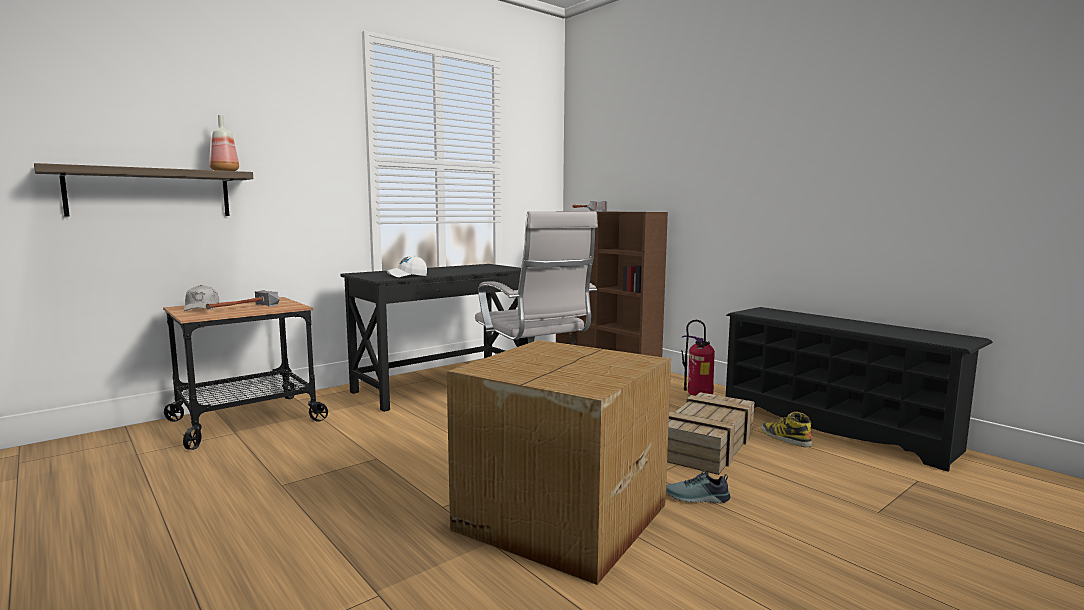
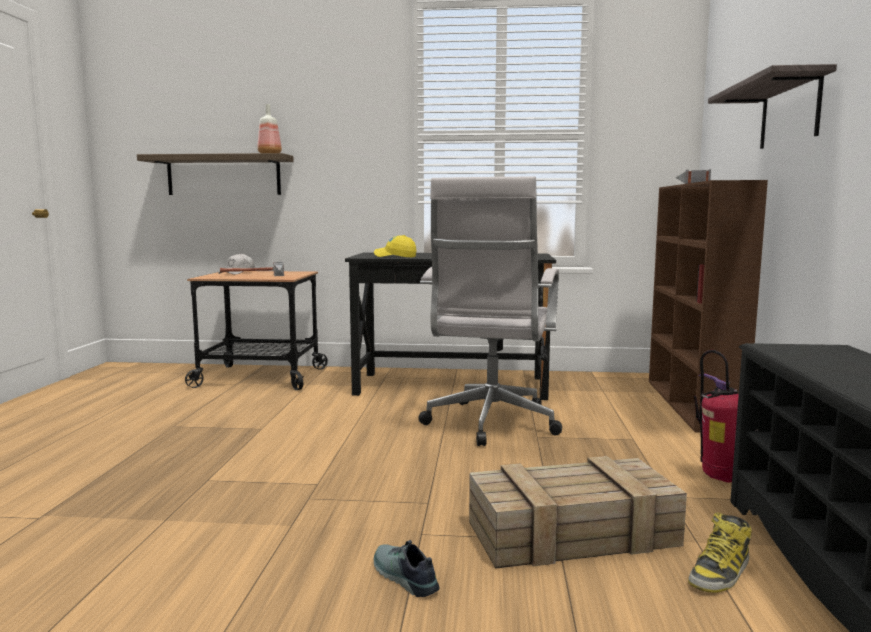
camera: 45 degrees right, 0 degrees up
white cap [387,256,427,277] -> yellow cap [374,235,416,258]
cardboard box [447,340,671,585] -> none
boot [761,412,812,447] -> boot turned 150 degrees counterclockwise [688,512,752,593]
none -> shelf [708,64,837,149]

